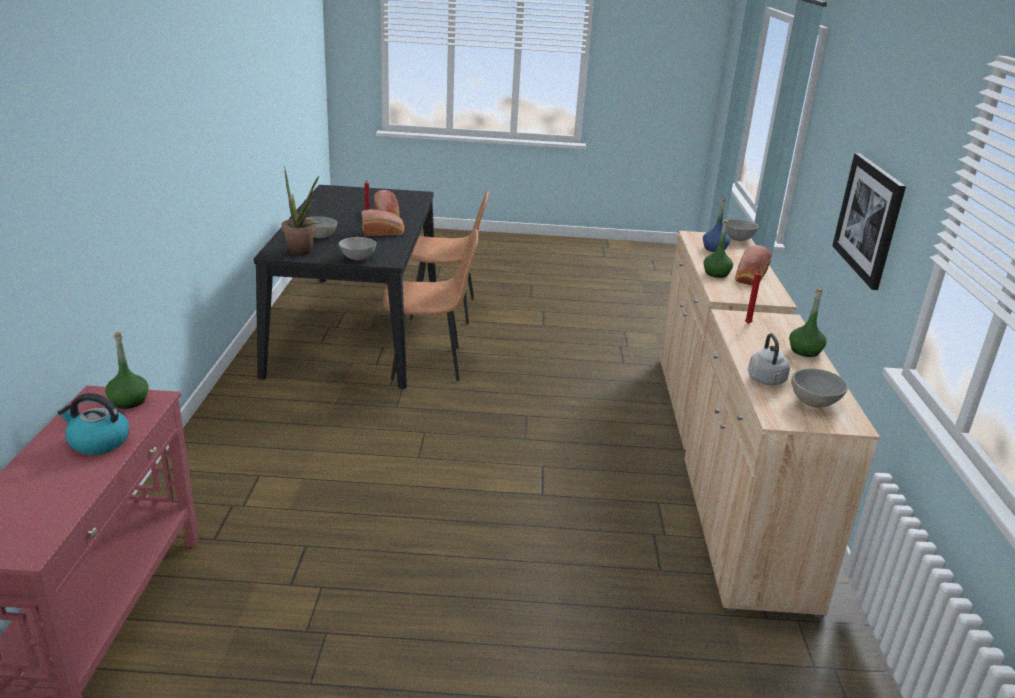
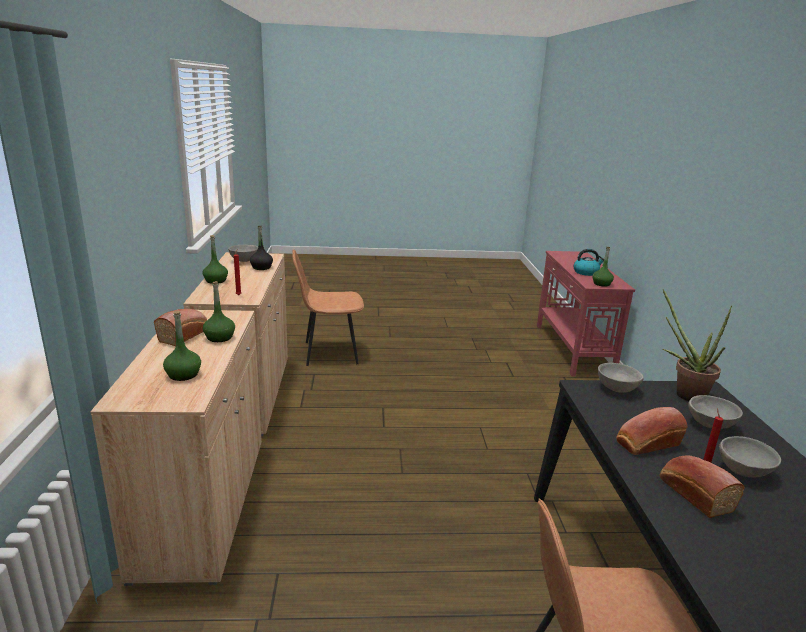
camera: 175 degrees right, 5 degrees down
brown chair [383,228,478,381] -> brown chair moved to [292,249,364,366]
blue bottle [703,199,730,252] -> green bottle [163,311,201,381]
grey bowl [722,219,759,241] -> grey bowl moved to [719,436,781,478]
grey kettle [748,333,790,385] -> black bottle [250,226,273,270]
picture [832,153,906,290] -> none

